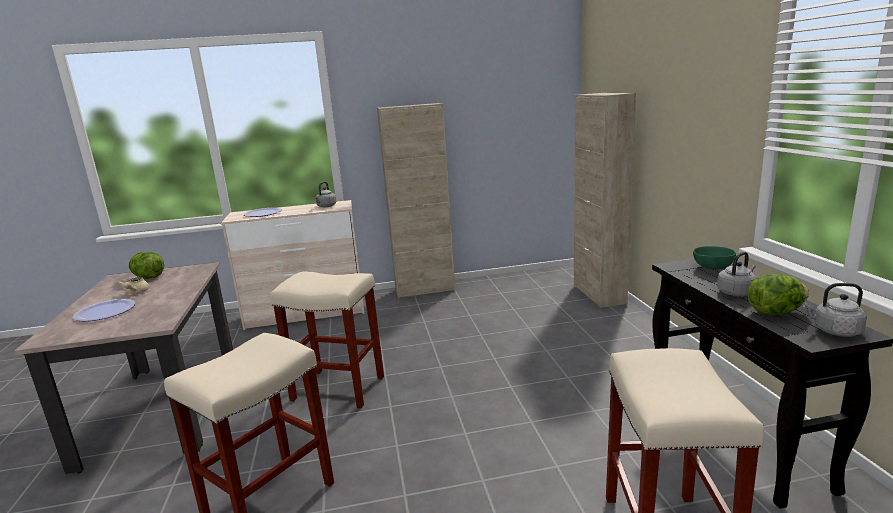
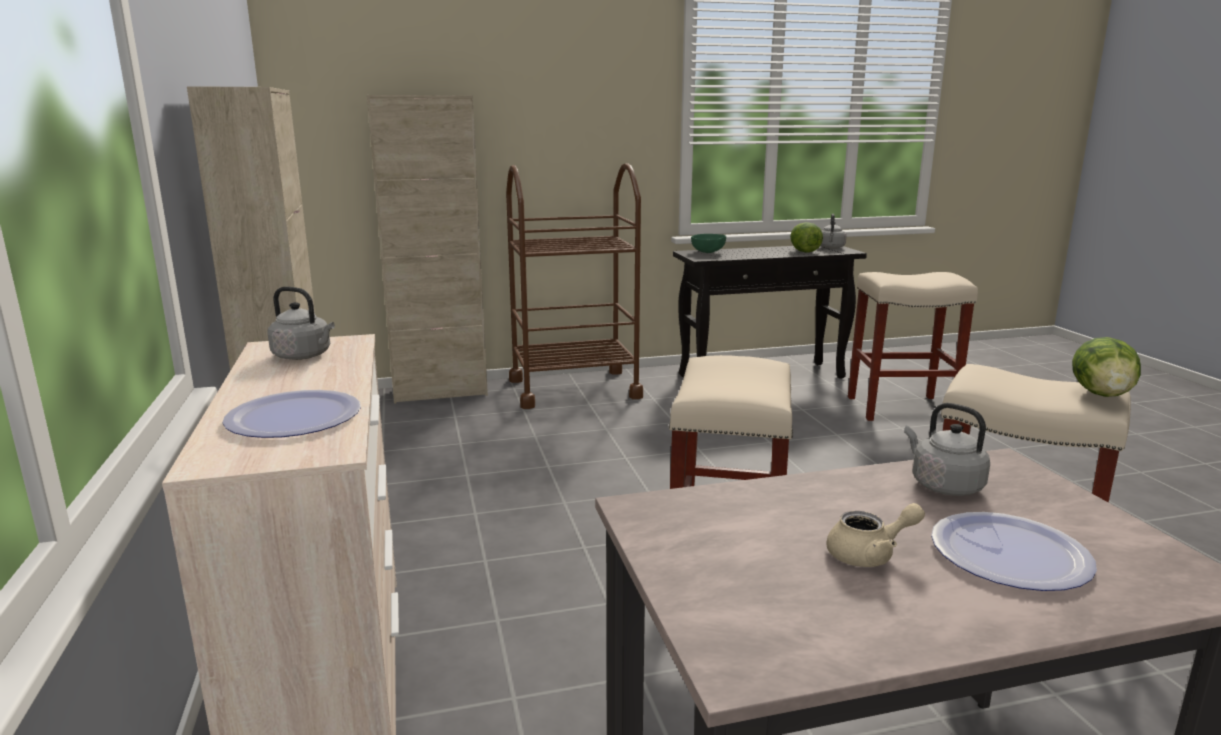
camera: 95 degrees left, 0 degrees up
lettuce [128,252,164,279] -> lettuce moved to [1072,337,1141,397]
grey kettle [717,252,757,296] -> grey kettle moved to [904,403,990,496]
none -> brown cart [506,163,643,409]

